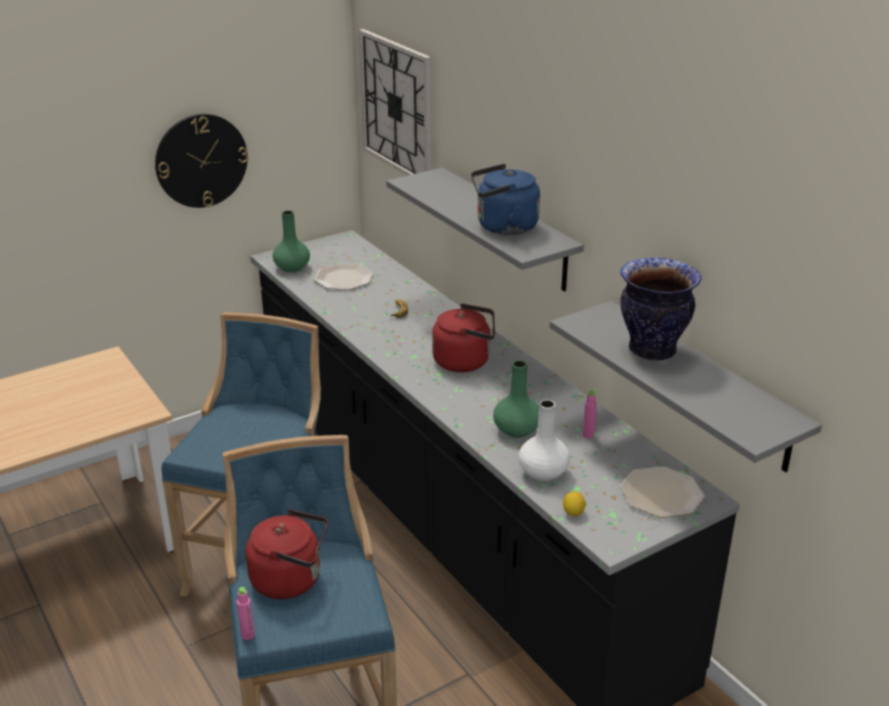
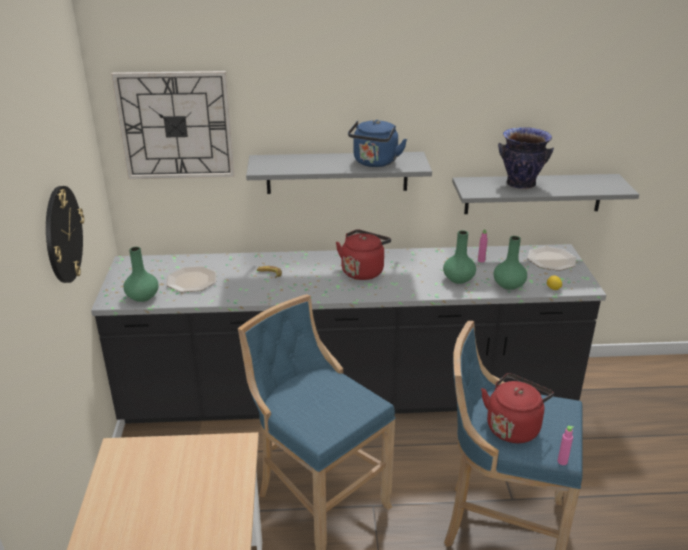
camera: 60 degrees left, 0 degrees up
white vase [519,400,570,481] -> green vase [494,236,527,290]

